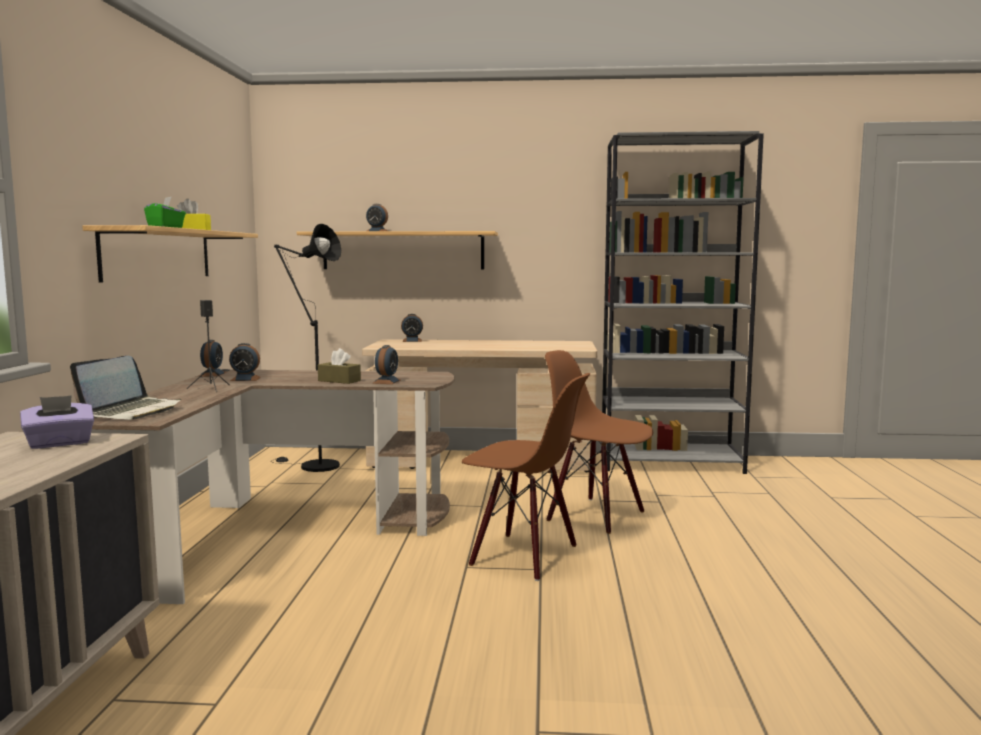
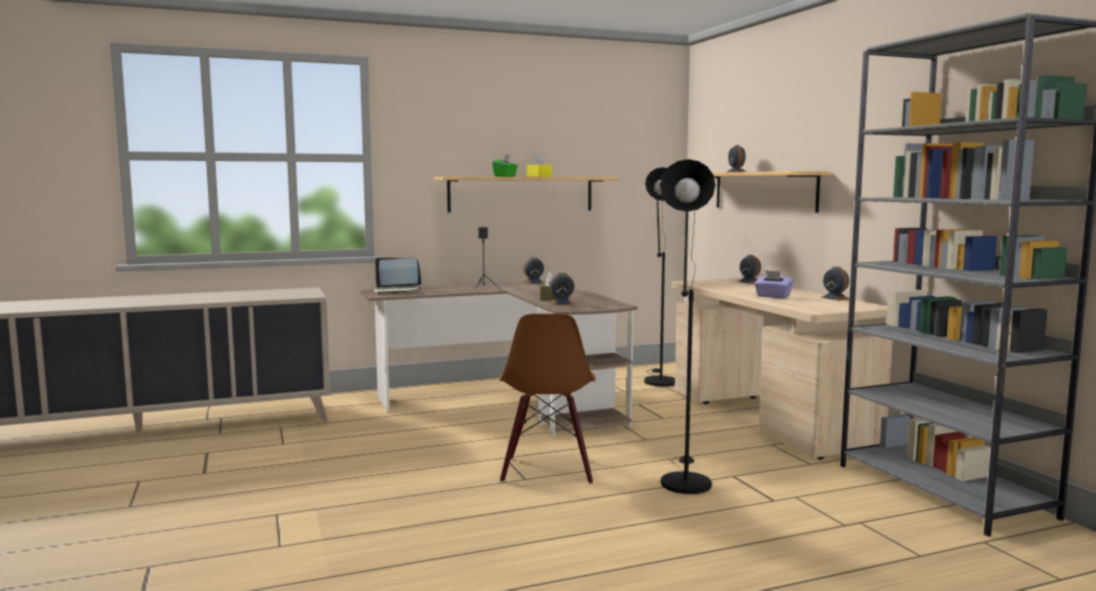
camera: 65 degrees right, 0 degrees up
purple tissue box [20,395,94,449] -> purple tissue box moved to [754,270,794,298]
alarm clock [229,343,261,381] -> alarm clock moved to [820,267,850,300]
brown chair [545,350,653,534] -> black floor lamp [660,159,716,494]

